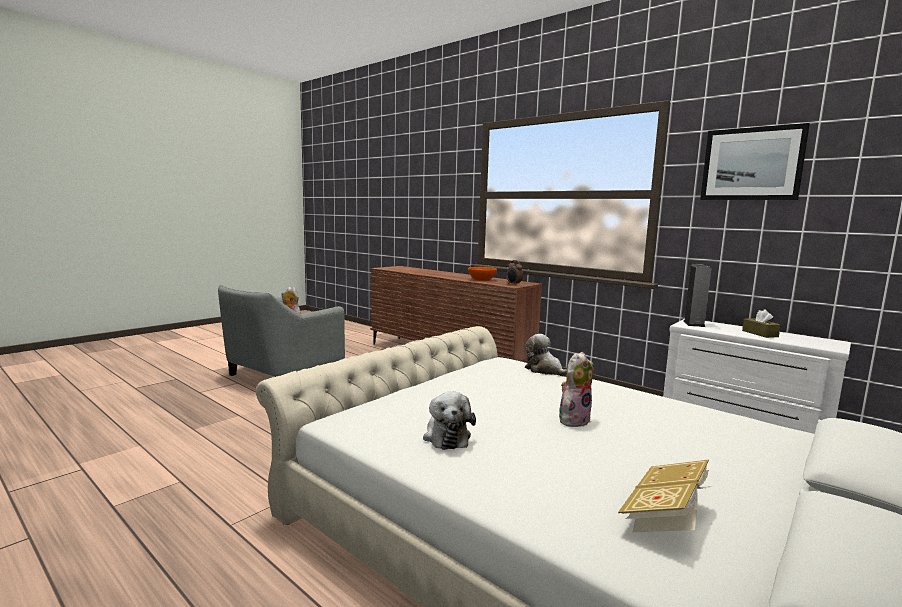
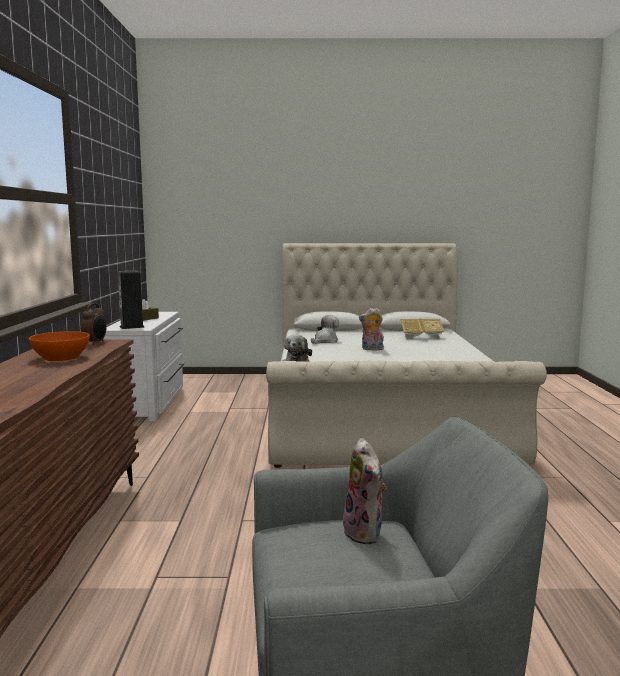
camera: 130 degrees left, 0 degrees up
plush toy [423,391,476,450] -> plush toy moved to [311,315,339,344]
picture [700,123,810,200] -> none

